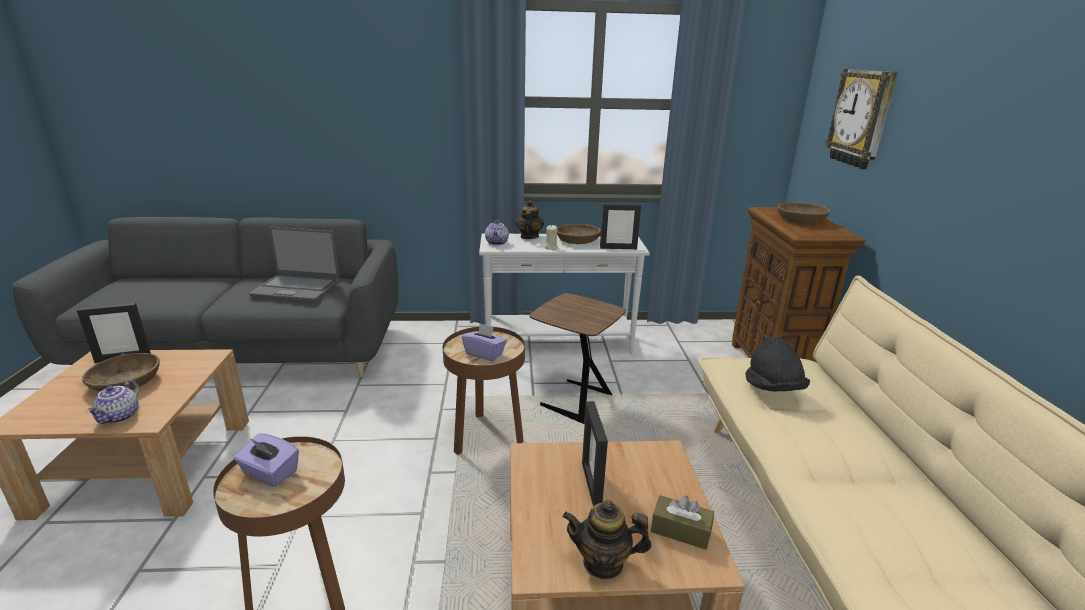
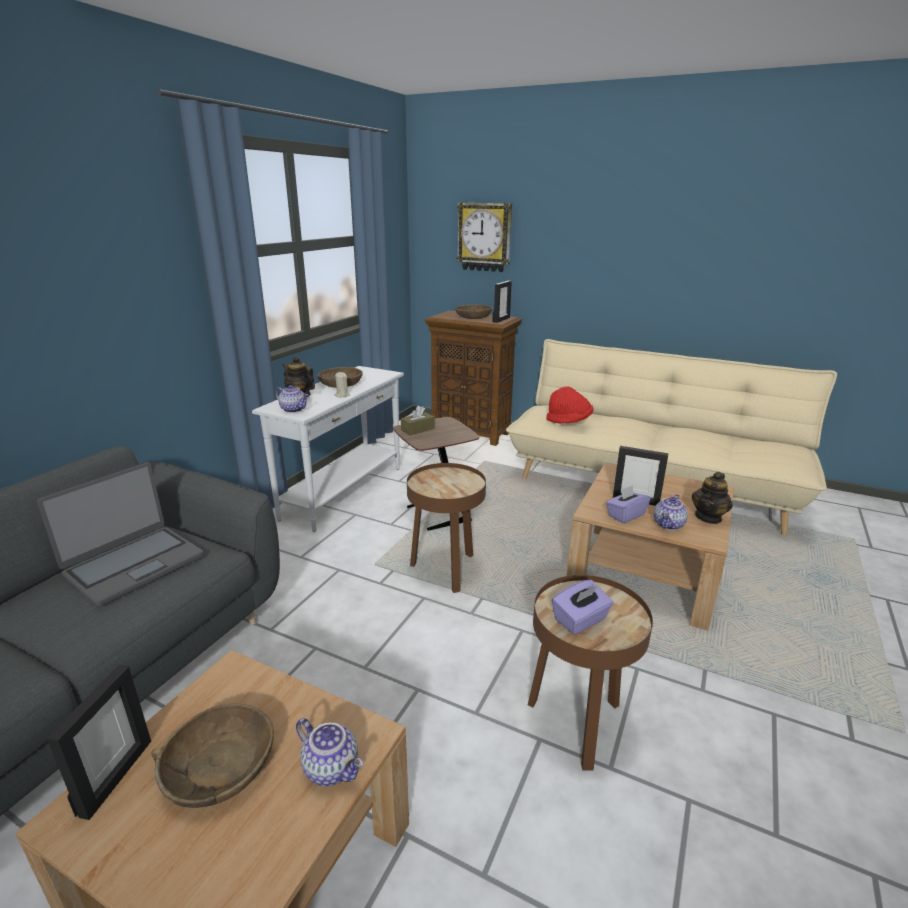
camera: 60 degrees left, 0 degrees up
purple tissue box [462,324,507,361] -> purple tissue box moved to [606,485,651,523]
picture frame [600,203,641,249] -> picture frame moved to [492,281,512,323]
brown tissue box [651,495,714,550] -> brown tissue box moved to [401,406,434,435]
black hat [745,337,810,392] -> red hat [546,386,593,424]
none -> teapot [654,494,688,530]

